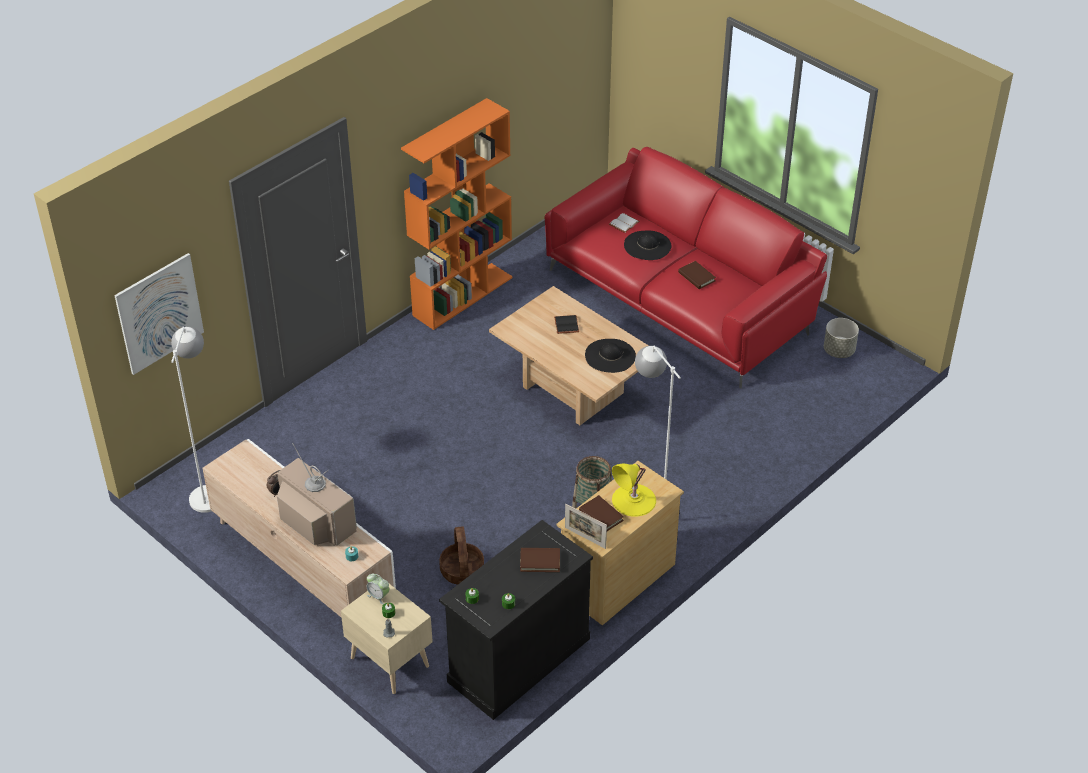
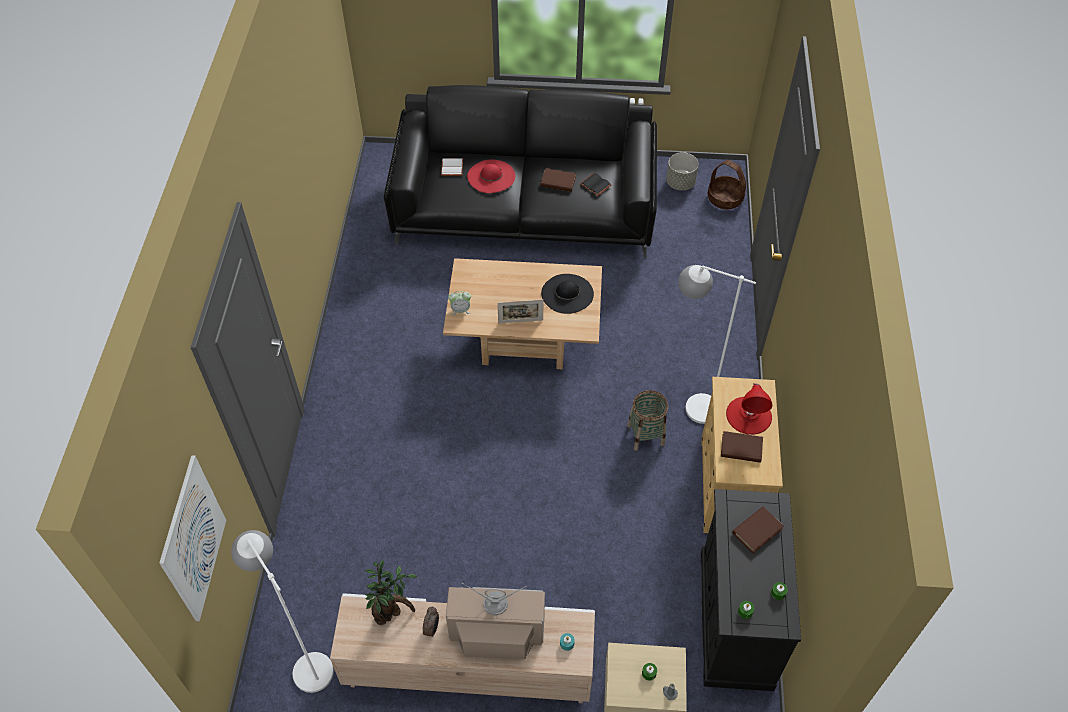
camera: 40 degrees left, 10 degrees up
alarm clock [366,573,389,605] -> alarm clock moved to [448,291,471,315]
orange bookcase [401,98,512,330] -> none
basket [439,526,484,584] -> basket moved to [708,160,746,209]
red sofa [544,147,827,388] -> black sofa [384,85,657,258]
black book [554,315,579,334] -> black book moved to [580,173,612,196]
picture frame [565,504,607,549] -> picture frame moved to [497,299,543,323]
yellow table lamp [612,464,656,517] -> red table lamp [726,383,772,435]
black hat [624,231,671,260] -> red hat [467,159,515,193]
none -> potted plant [365,559,417,625]

